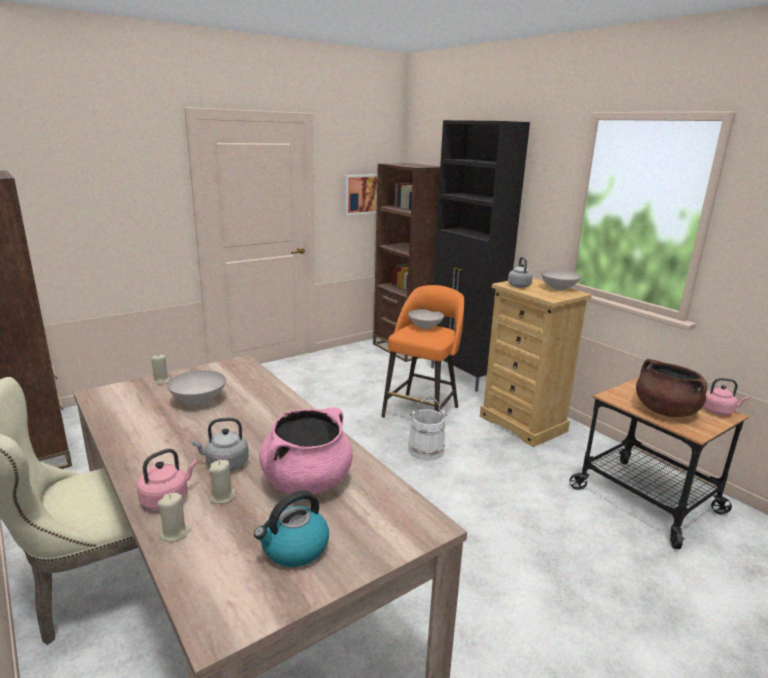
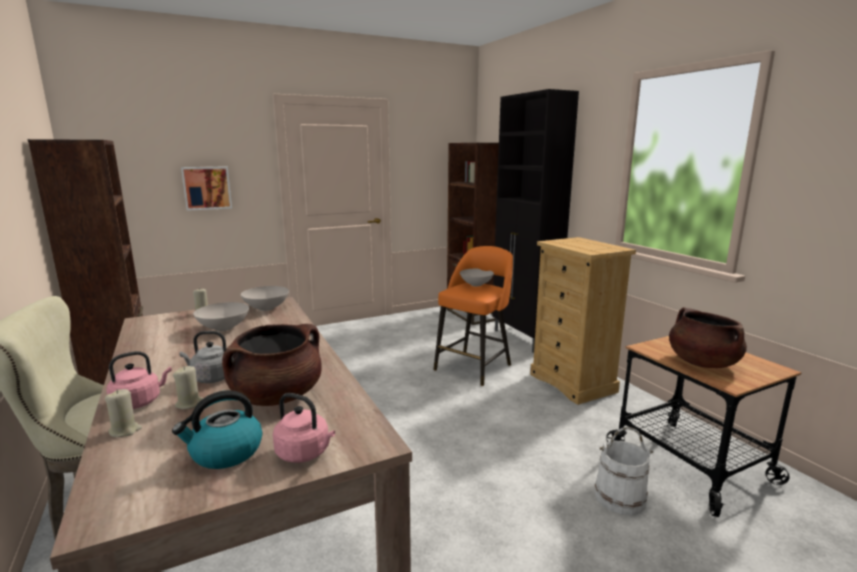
camera: 10 degrees right, 5 degrees down
pink cooking pot [259,407,353,494] -> brown cooking pot [222,324,322,406]
picture [344,174,377,215] -> picture moved to [181,166,232,211]
white bucket [408,397,448,460] -> white bucket moved to [594,427,654,515]
grey kettle [508,257,533,288] -> none
white bowl [541,270,581,290] -> white bowl moved to [241,286,289,311]
pink kettle [703,378,749,415] -> pink kettle moved to [273,393,335,463]

